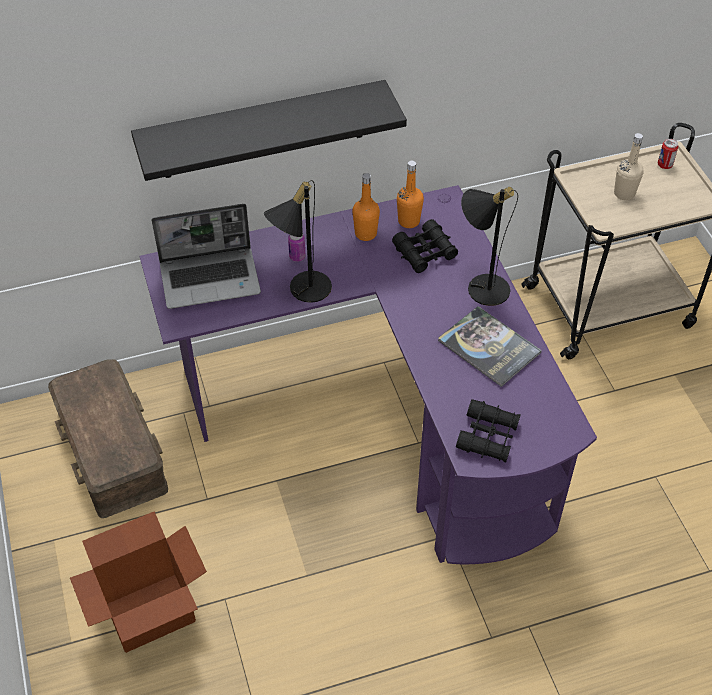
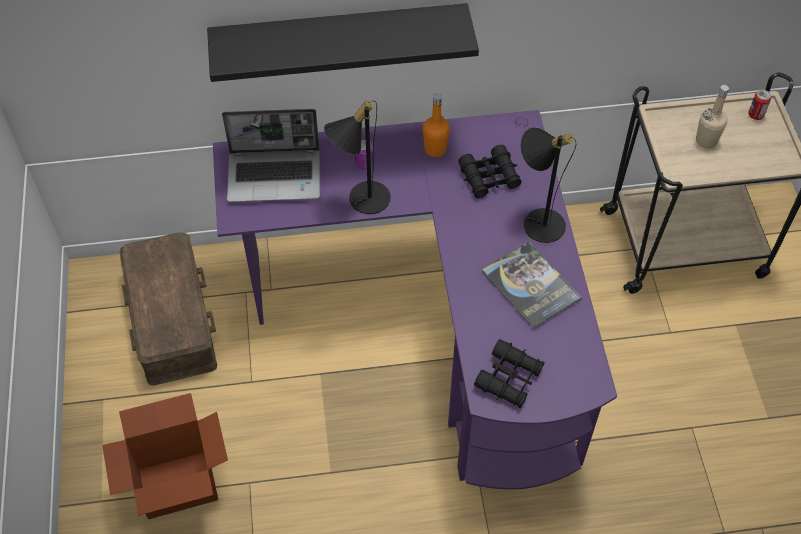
camera: 10 degrees right, 5 degrees up
orange bottle [397,161,424,228] -> none

